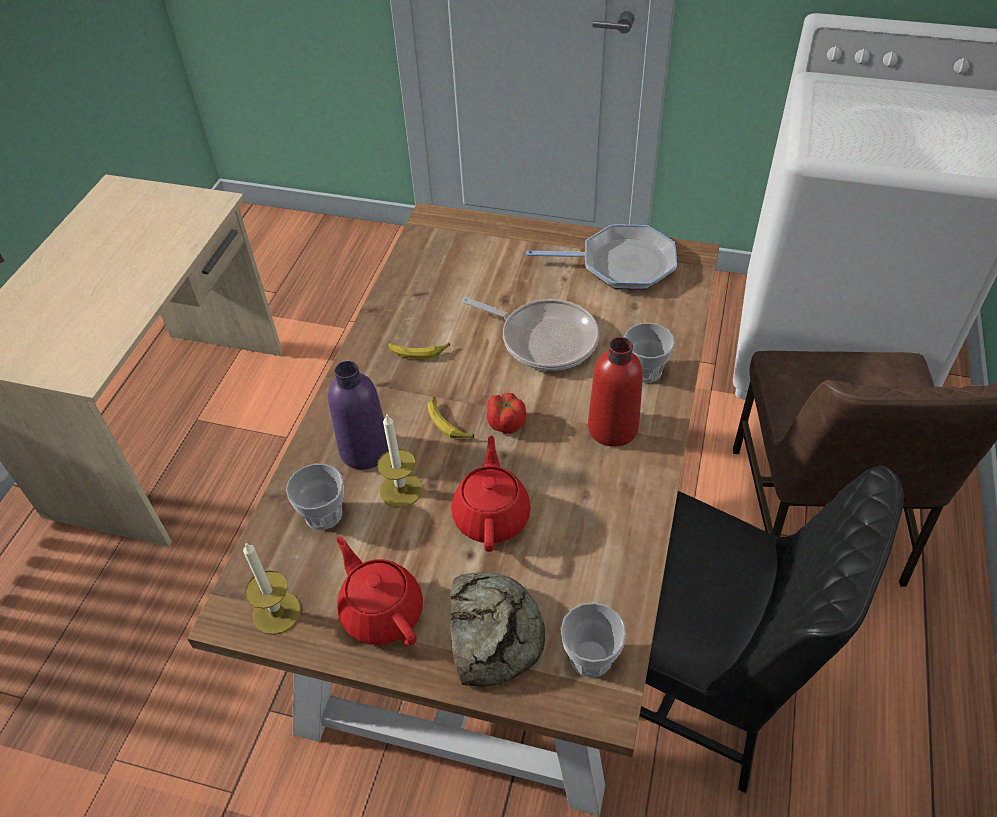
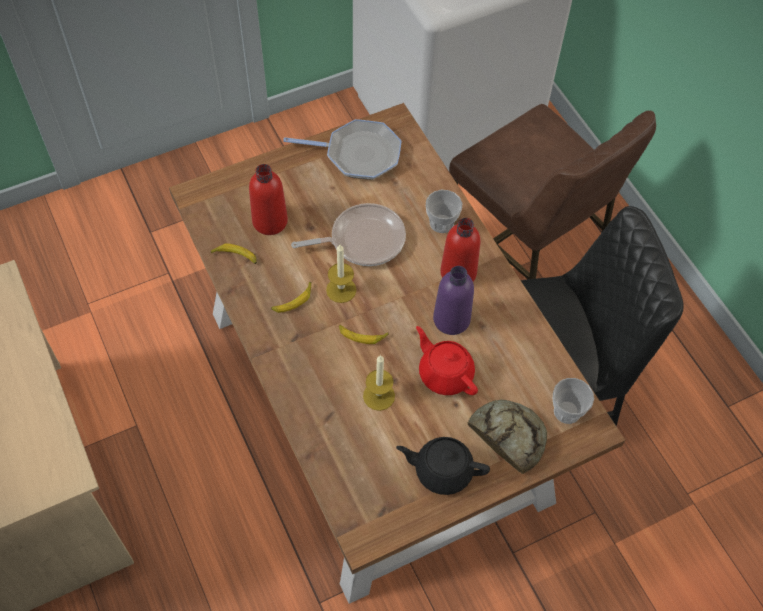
camera: 45 degrees left, 10 degrees up
candle [243,542,301,635] -> candle moved to [326,245,356,303]
cup [286,464,344,530] -> none
purple bottle [328,361,389,470] -> purple bottle moved to [433,266,474,335]
red teapot [336,536,423,645] -> black teapot [396,437,490,495]
tomato [487,393,526,434] -> none
frying pan [526,225,677,290] -> frying pan turned 45 degrees clockwise [283,119,402,180]
none -> banana [211,244,257,264]
none -> red bottle [249,164,288,235]

